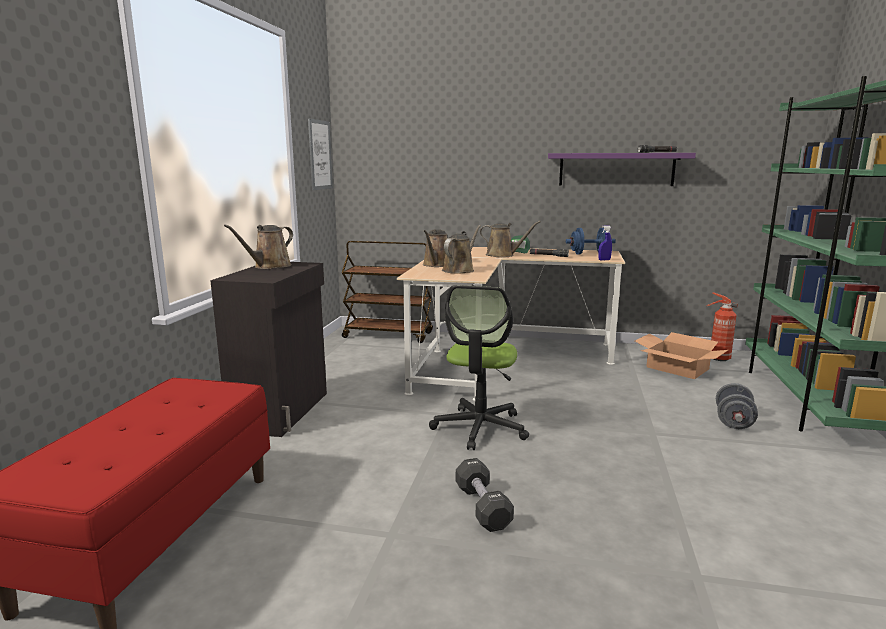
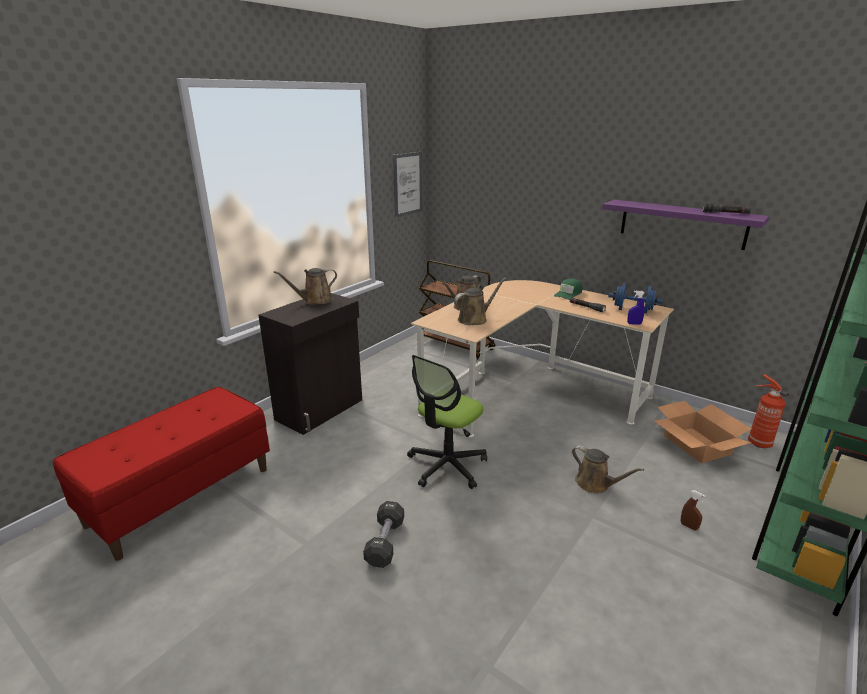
camera: 25 degrees right, 10 degrees up
brown watering can [480,221,541,257] -> brown watering can moved to [572,445,644,493]
grey dumbbell [716,383,758,429] -> brown spray bottle [680,490,706,530]

